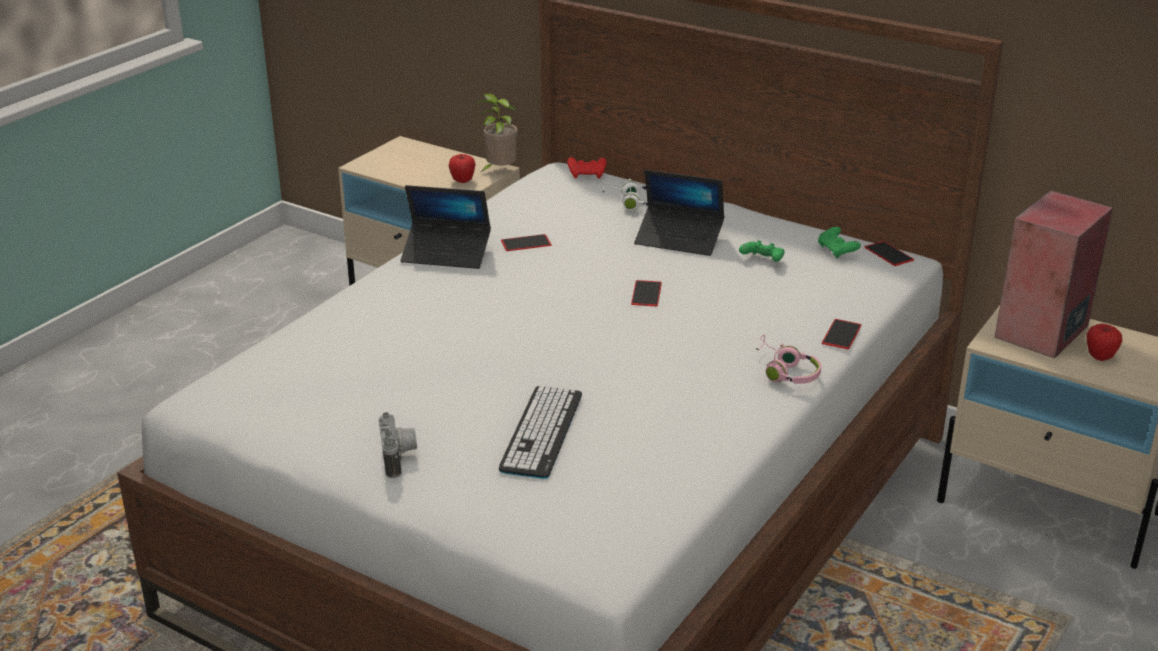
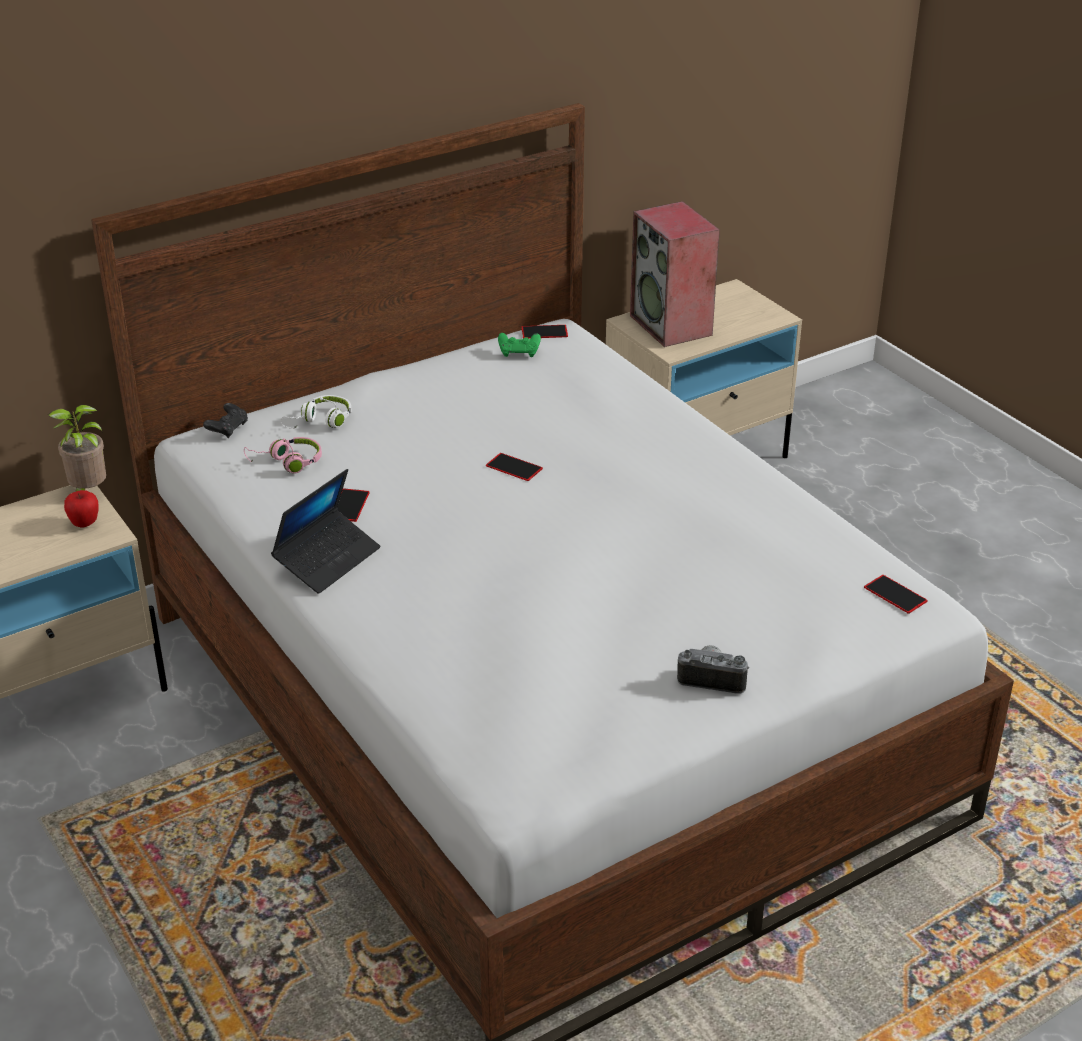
camera: 65 degrees left, 5 degrees up
keyboard [499,385,582,479] -> none
red game controller [567,157,606,178] -> black game controller [203,403,248,438]
laptop [634,170,724,256] -> none
green game controller [739,240,784,262] -> none
pink headphones [756,334,821,384] -> pink headphones moved to [244,437,322,474]
phone [822,319,862,350] -> phone moved to [864,575,928,614]
apple [1086,324,1123,361] -> none

